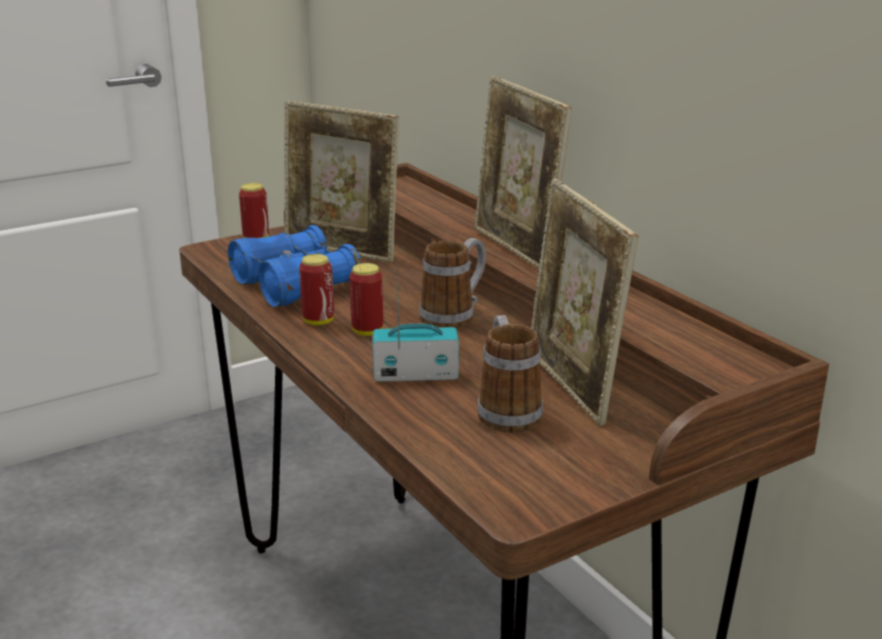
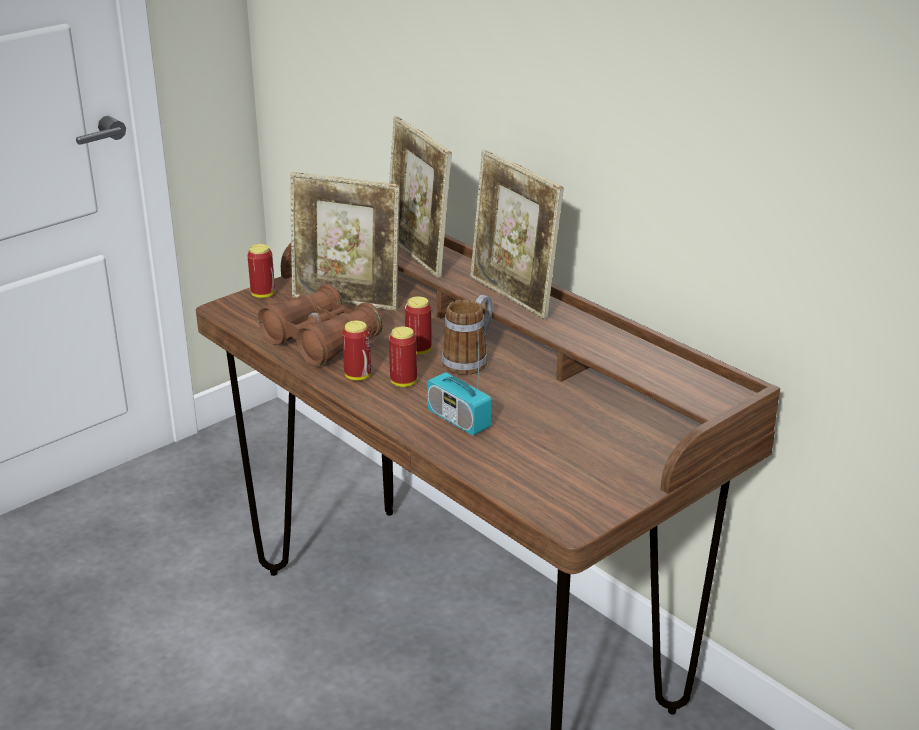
camera: 10 degrees left, 5 degrees up
blue binoculars [228,225,362,307] -> brown binoculars [258,284,383,366]
radio [373,265,459,382] -> radio turned 120 degrees counterclockwise [427,330,491,435]
mug [477,315,543,433] -> none
picture frame [531,179,639,426] -> picture frame moved to [389,116,452,278]
none -> can [405,297,432,355]

